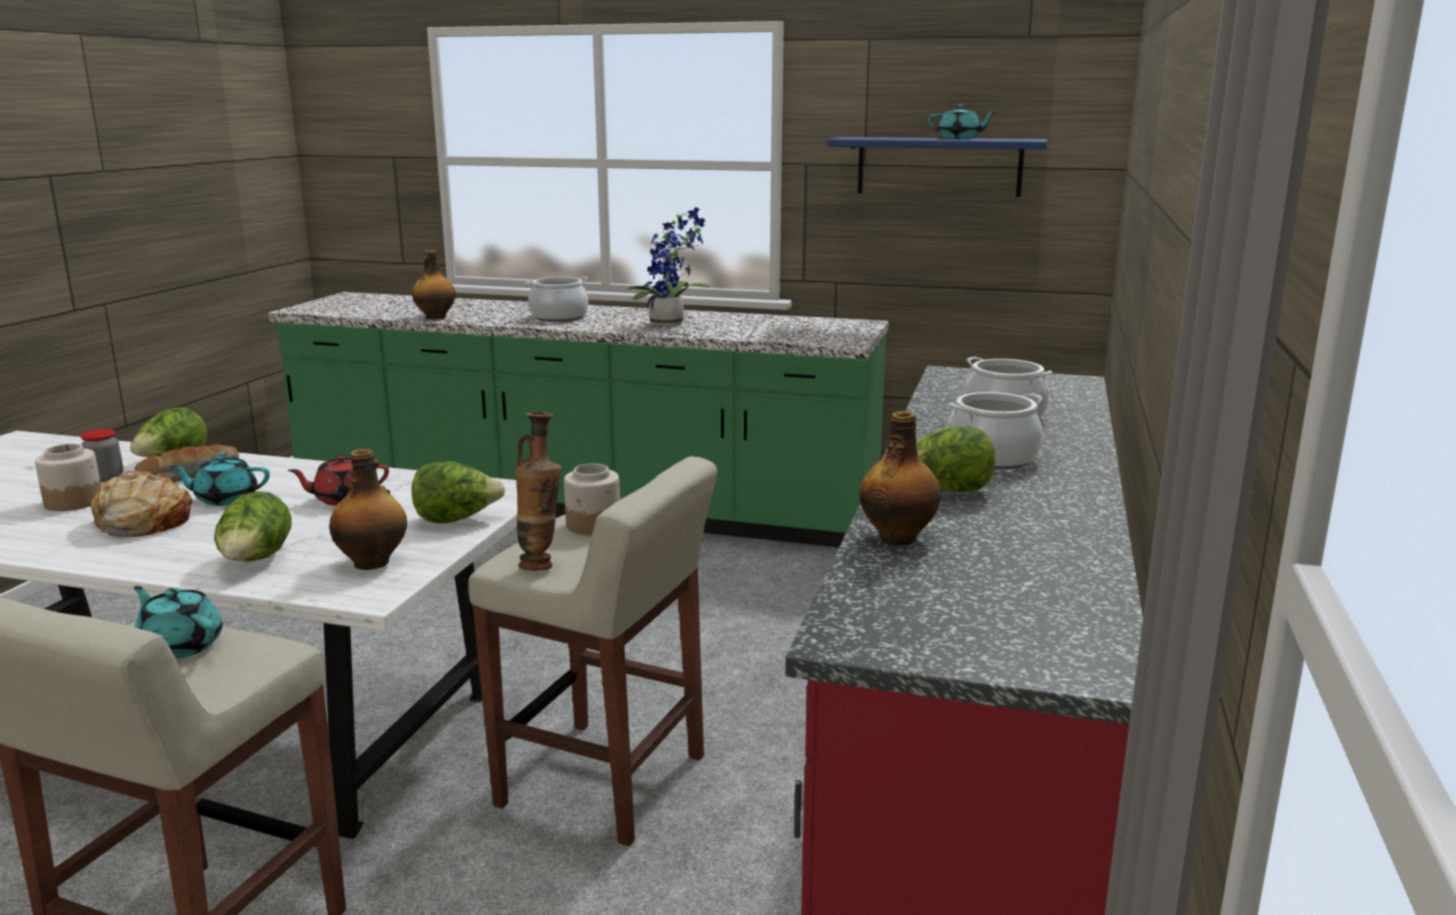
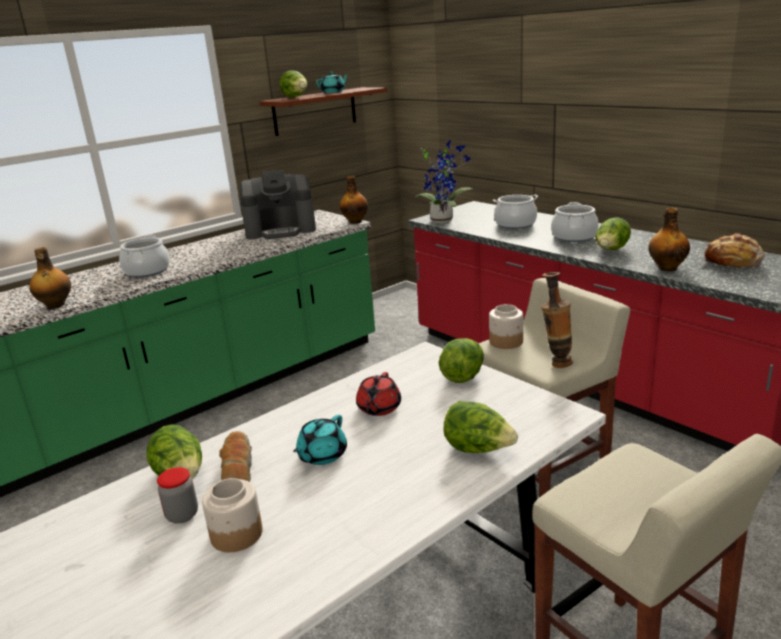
camera: 55 degrees left, 5 degrees up
bread [90,471,193,537] -> bread moved to [700,233,764,269]
turquoise teapot [134,586,223,659] -> none
bottle [329,449,407,570] -> bottle moved to [340,176,368,224]
potted plant [628,207,711,326] -> potted plant moved to [415,140,472,223]
blue shelf [827,137,1047,197] -> brown shelf [259,87,387,136]
none -> coffee machine [239,170,316,239]
none -> lettuce [280,70,307,98]

